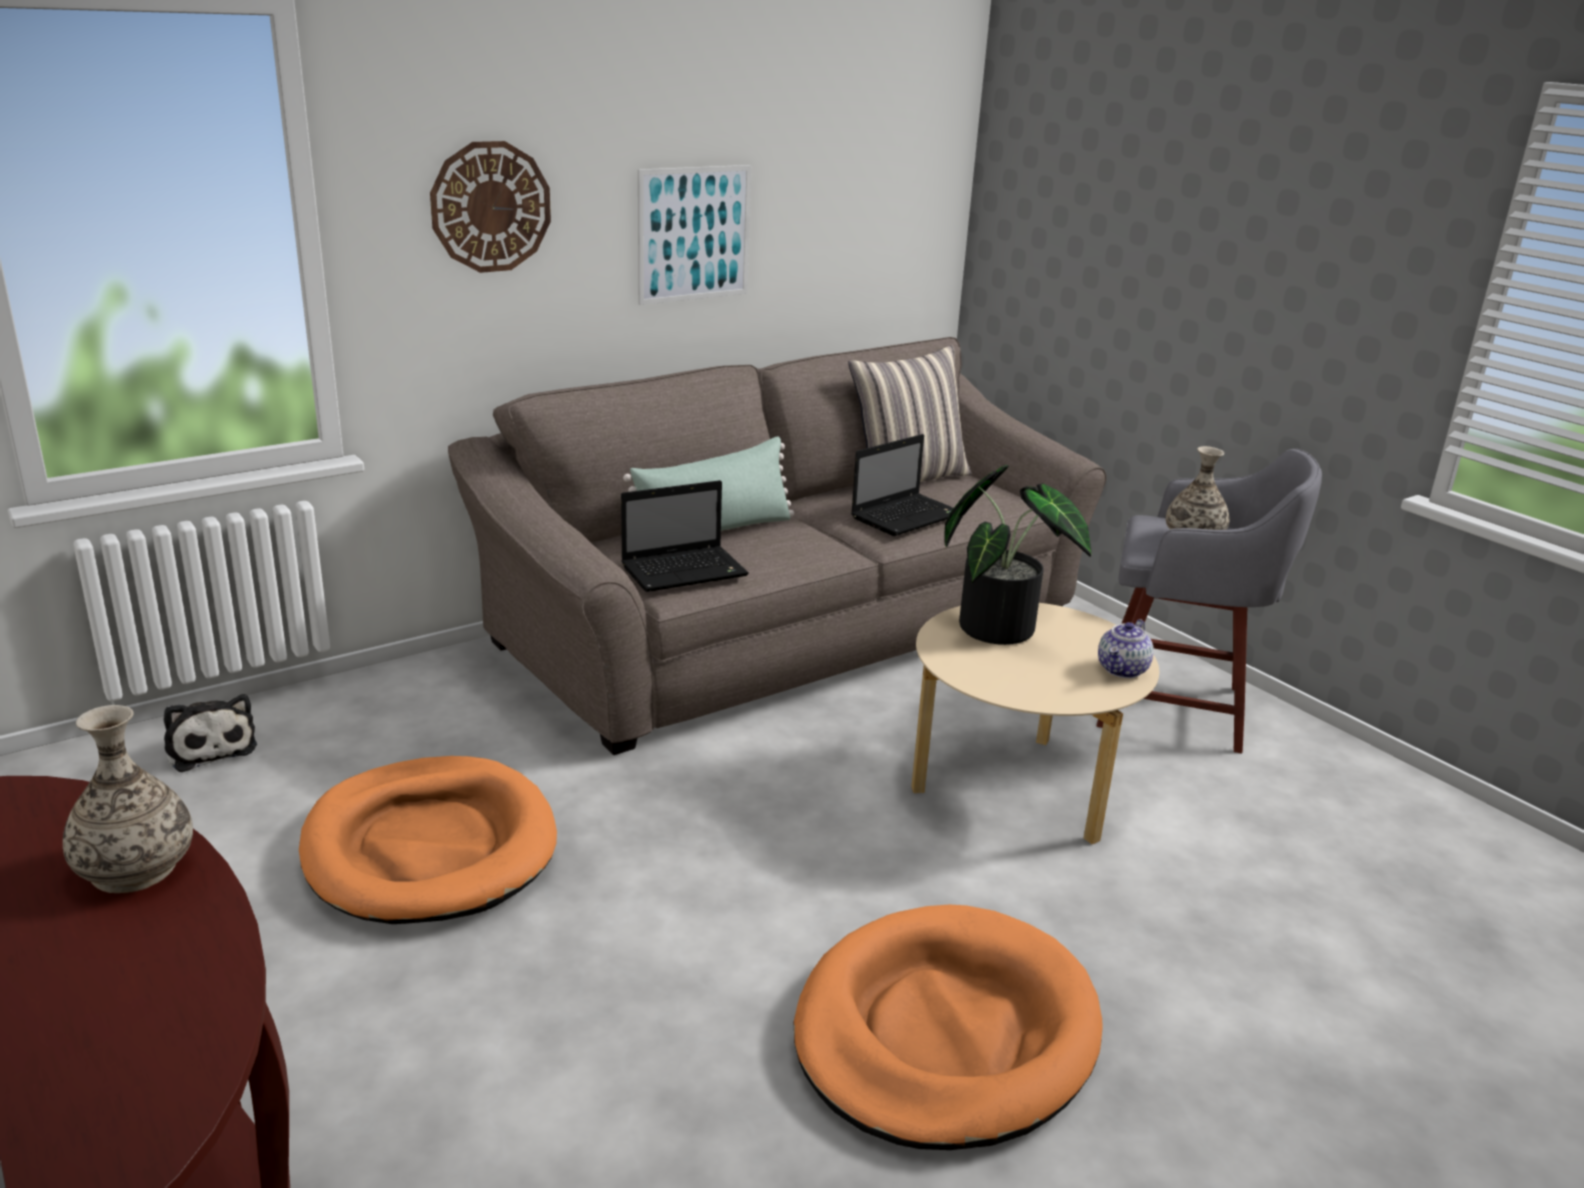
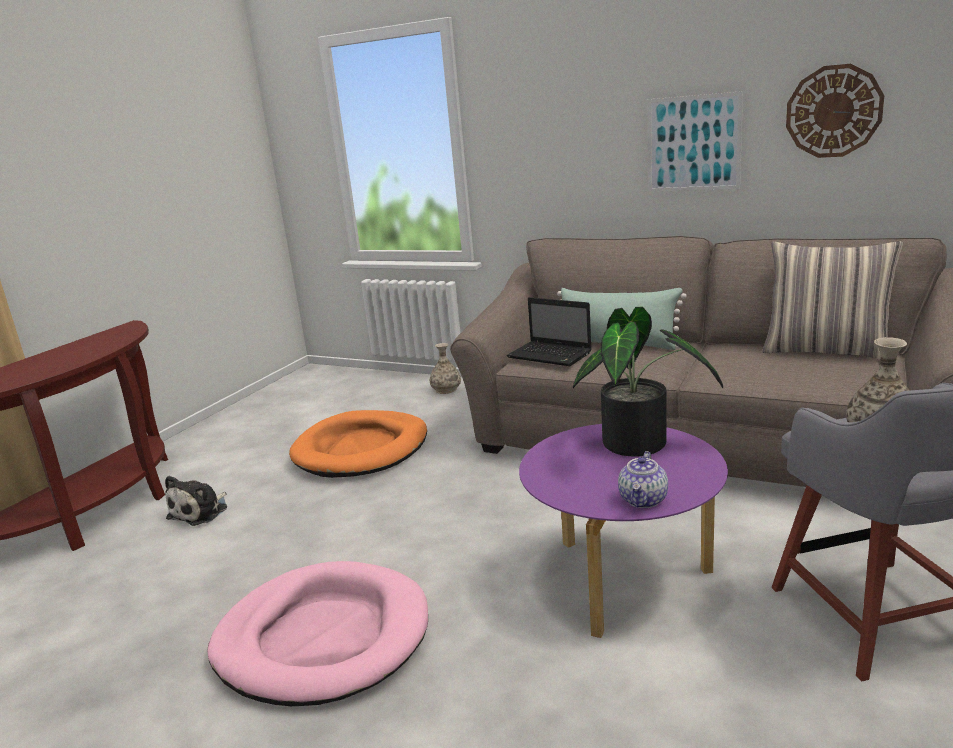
camera: 65 degrees right, 5 degrees down
vase [63,705,193,893] -> vase moved to [430,343,461,394]
plush toy [164,694,257,772] -> plush toy moved to [165,476,227,526]
wall clock [430,141,551,273] -> wall clock moved to [786,64,884,158]
orange dog bed [793,905,1102,1150] -> pink dog bed [207,561,428,706]
laptop [851,434,953,536] -> none
beige coffee table [911,603,1159,844] -> purple coffee table [519,424,728,638]
teapot [1098,619,1154,678] -> teapot turned 75 degrees counterclockwise [618,451,668,508]

